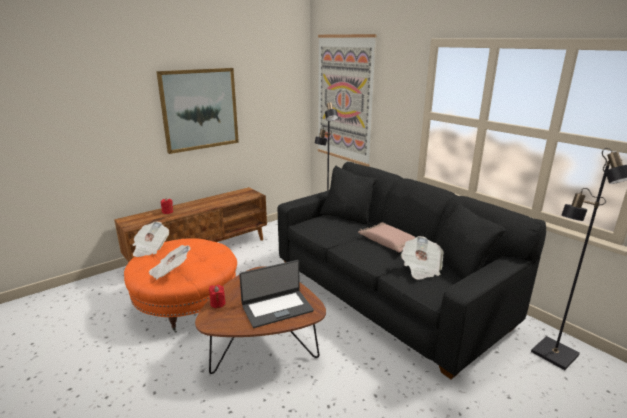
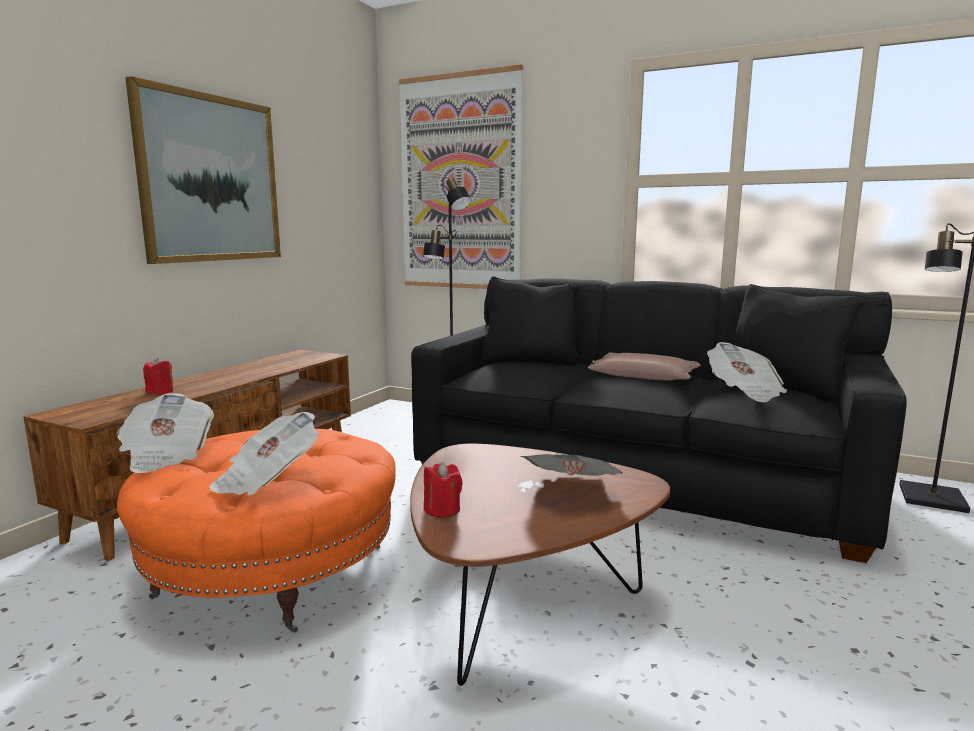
camera: 25 degrees left, 10 degrees down
laptop [239,260,314,328] -> newspaper [521,454,623,476]

